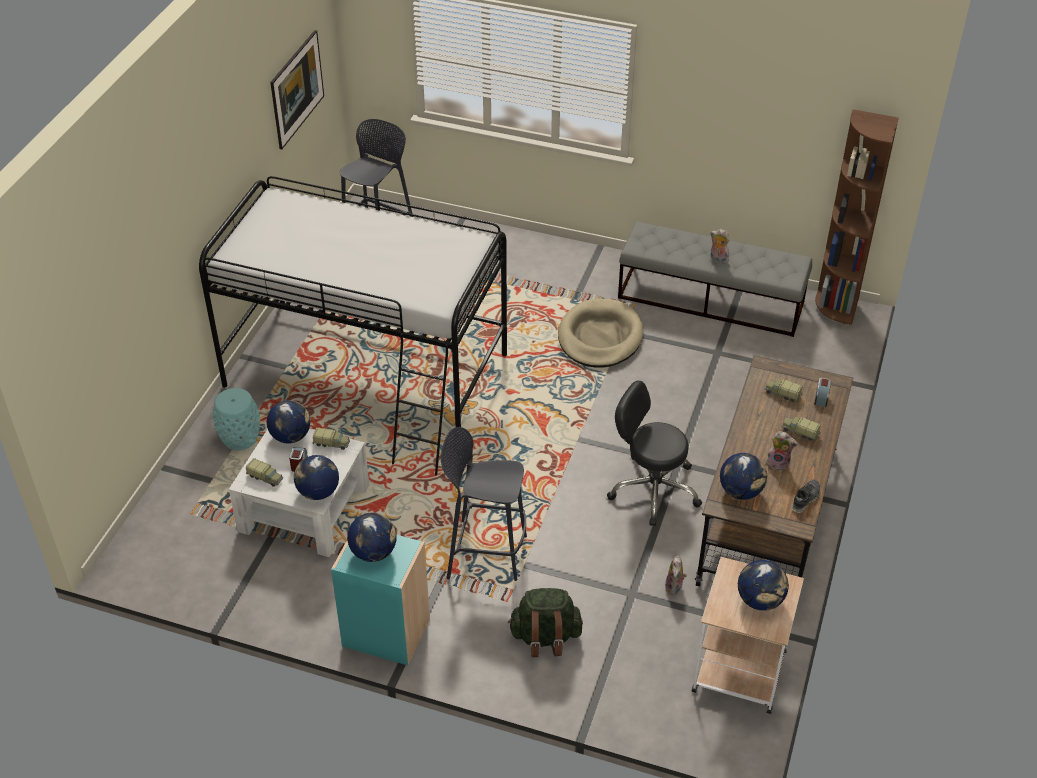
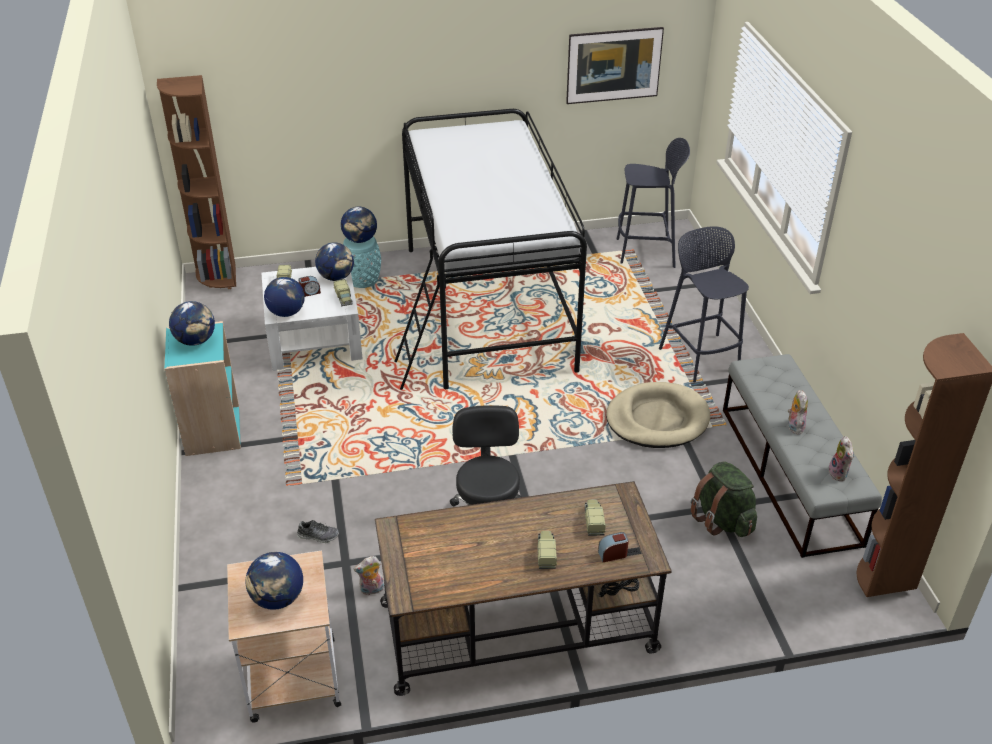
camera: 60 degrees right, 5 degrees down
grey stool [441,427,527,581] -> grey stool moved to [659,226,749,383]
green backpack [508,588,583,657] -> green backpack moved to [691,461,757,537]
globe [720,453,767,500] -> globe moved to [341,207,377,243]
plush toy [766,431,798,471] -> plush toy moved to [829,436,854,481]
shoe [792,480,820,513] -> shoe moved to [297,520,339,543]
none -> brown bookcase [157,75,236,289]

